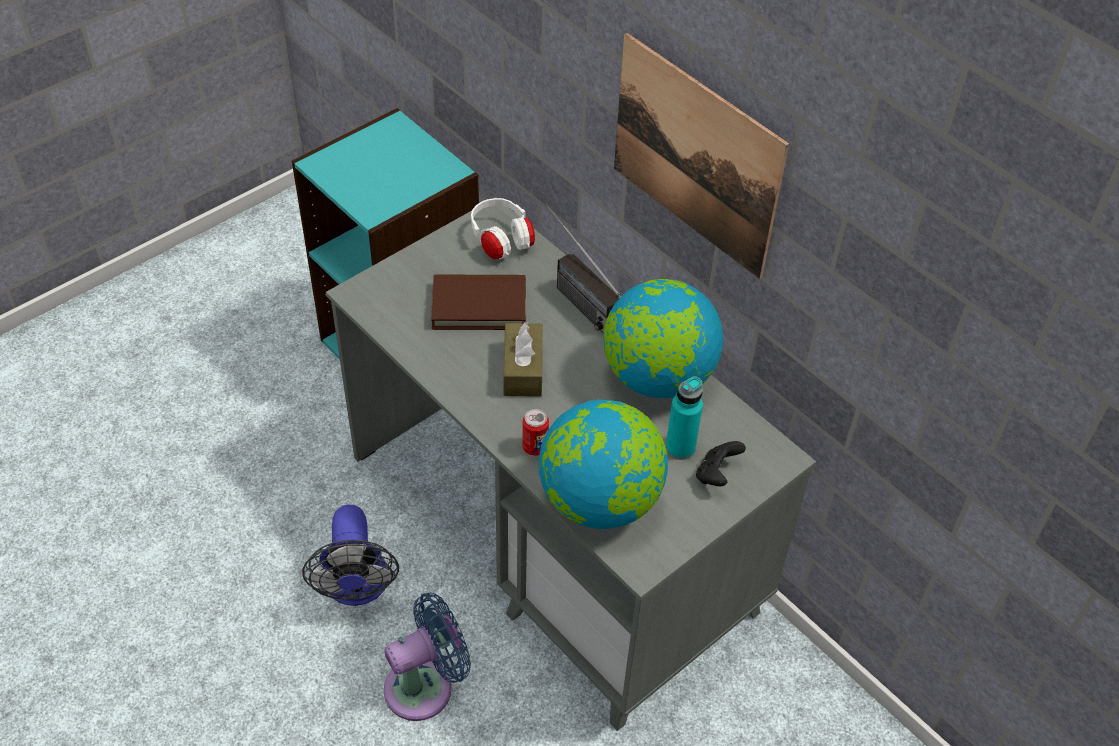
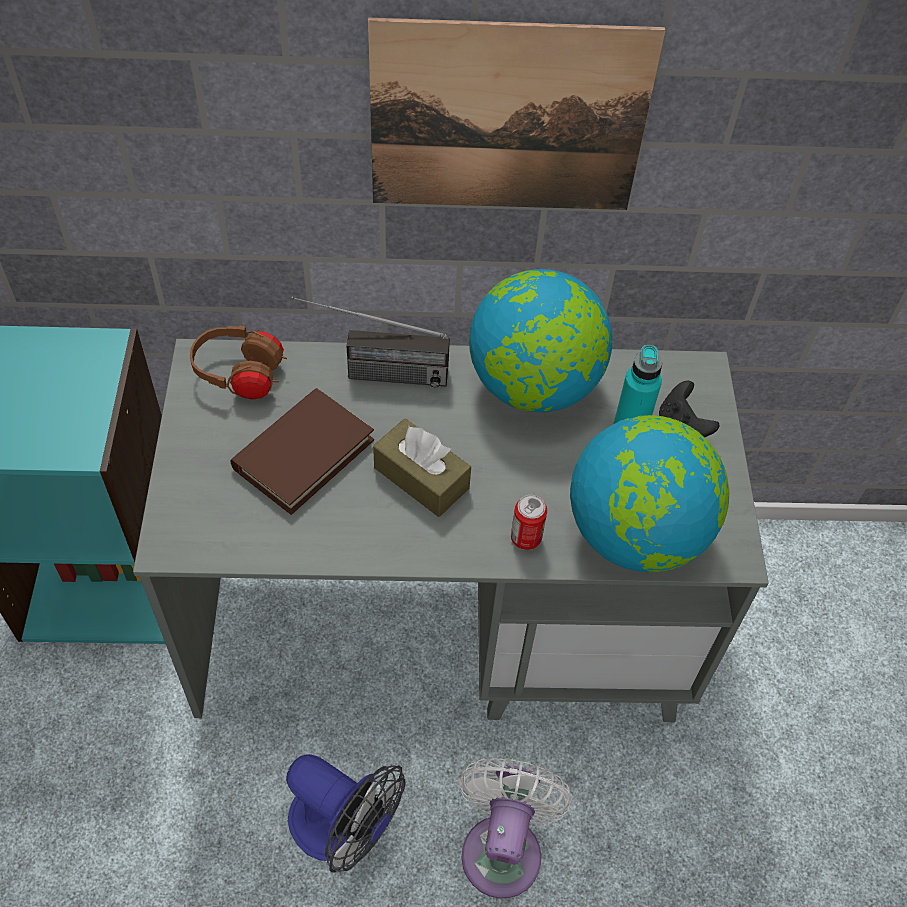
camera: 50 degrees left, 5 degrees up
blue fan [384,593,471,721] -> white fan [459,758,572,899]
white headphones [471,198,535,260] -> brown headphones [190,326,287,400]

